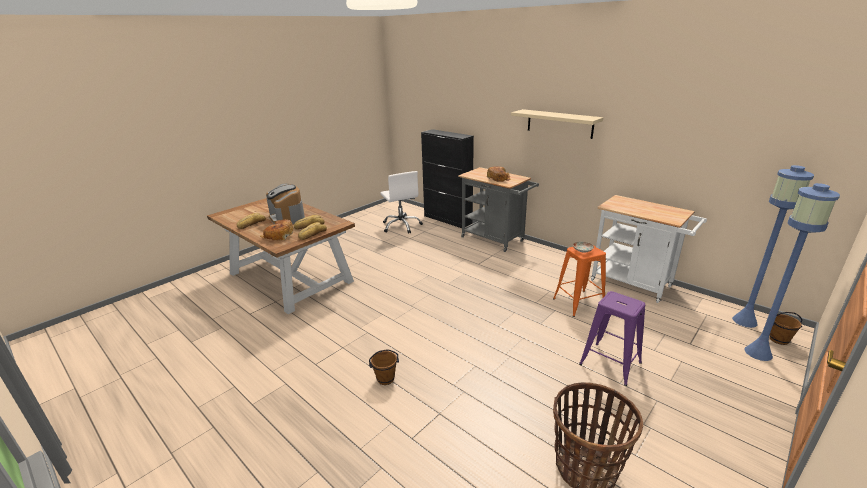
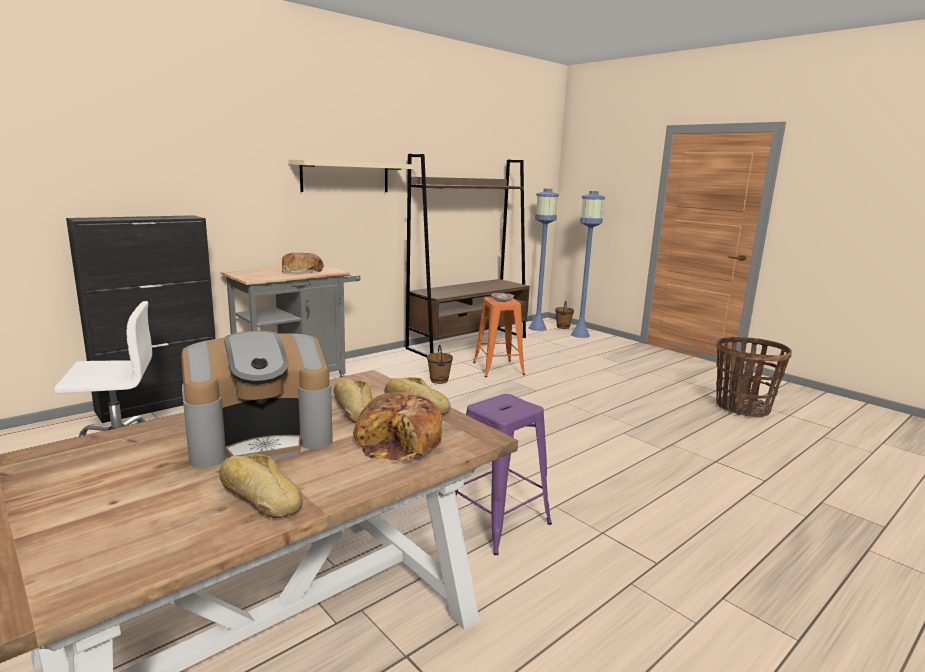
camera: 85 degrees left, 10 degrees down
brown bucket [369,349,399,385] -> brown bucket moved to [427,345,453,384]
purple stool [579,291,645,386] -> purple stool moved to [455,394,552,555]
white cart [591,195,707,303] -> brown bookcase [406,154,530,357]

